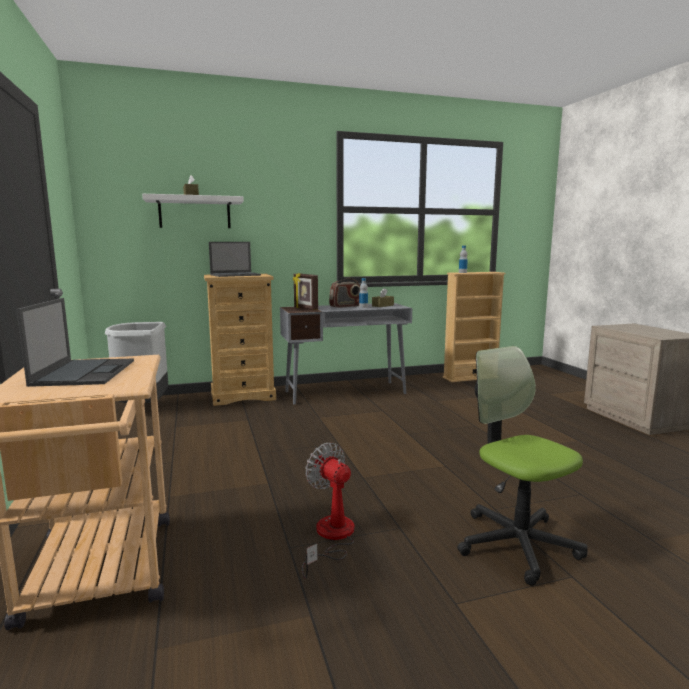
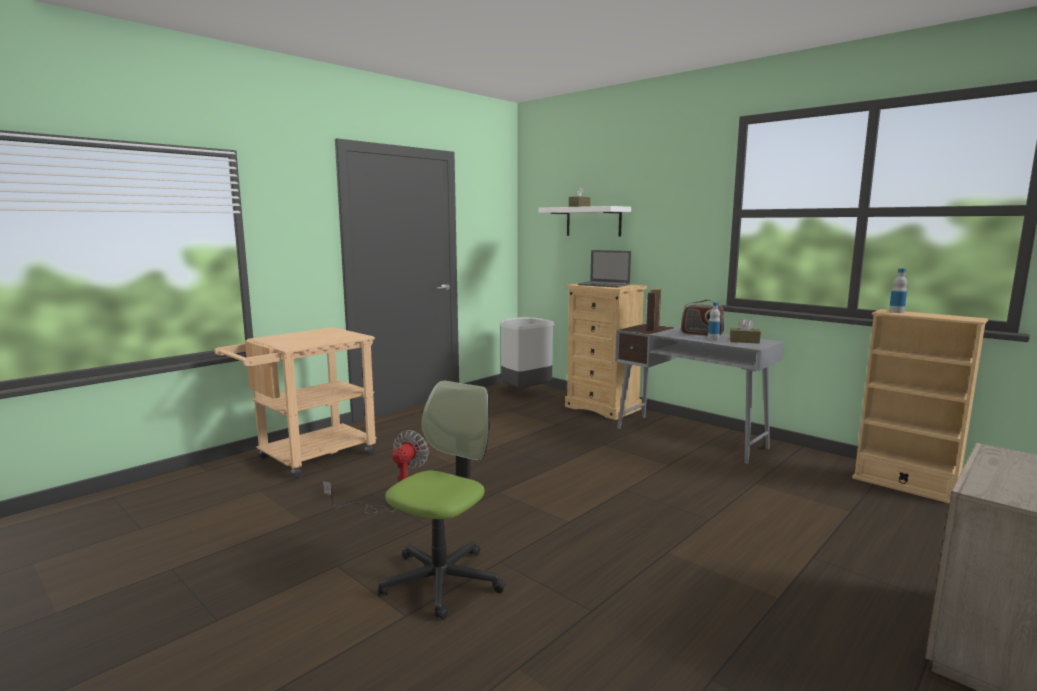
camera: 60 degrees right, 0 degrees up
laptop [16,298,134,387] -> none

